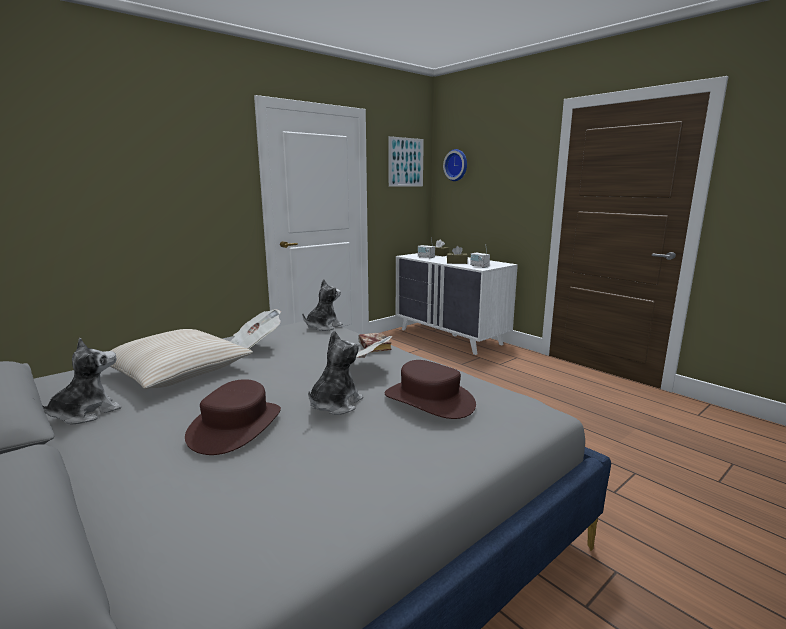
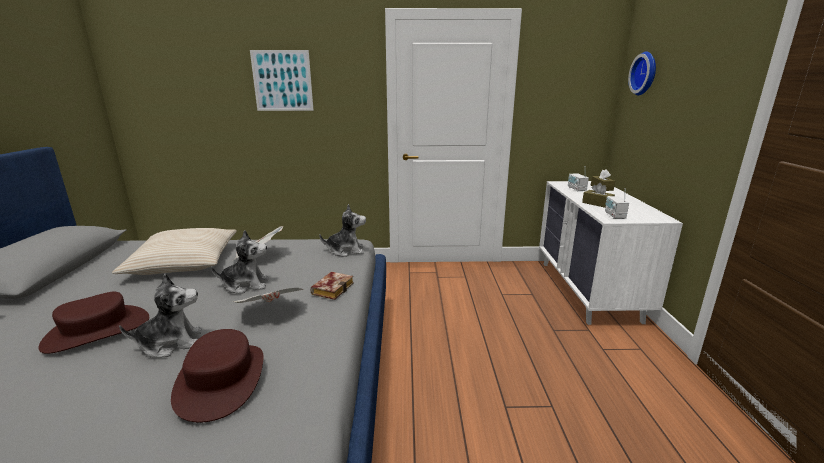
camera: 40 degrees right, 5 degrees up
plush toy [33,338,122,424] -> plush toy moved to [211,230,269,294]
picture [389,136,424,187] -> picture moved to [250,50,314,111]

